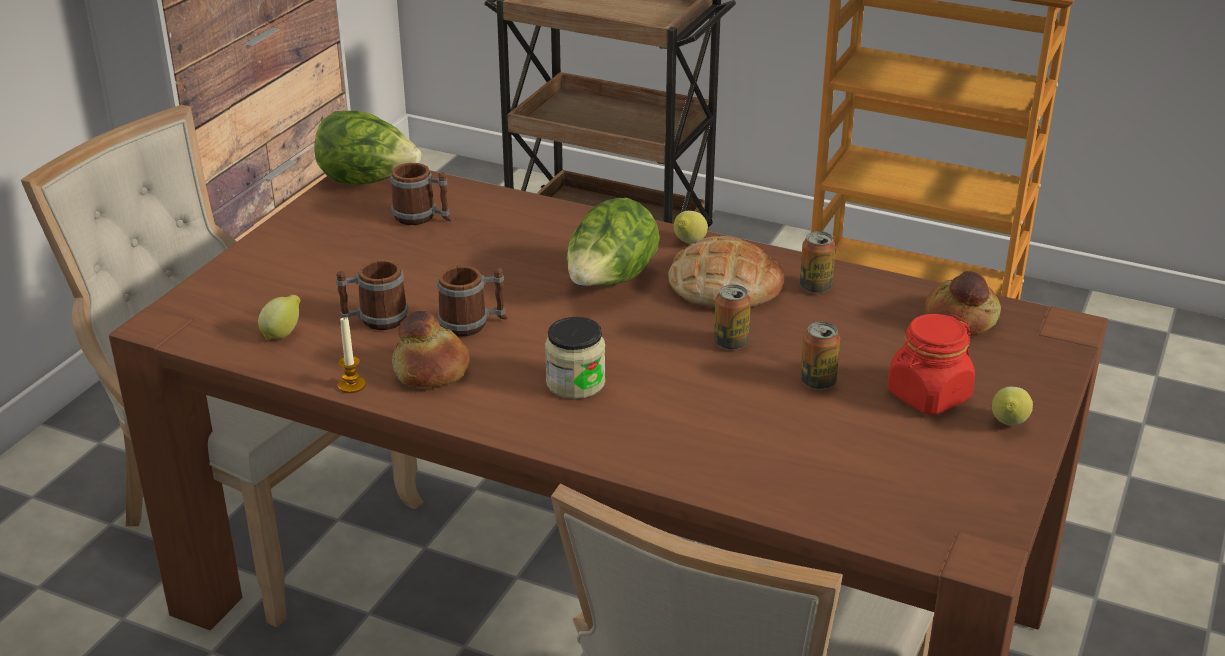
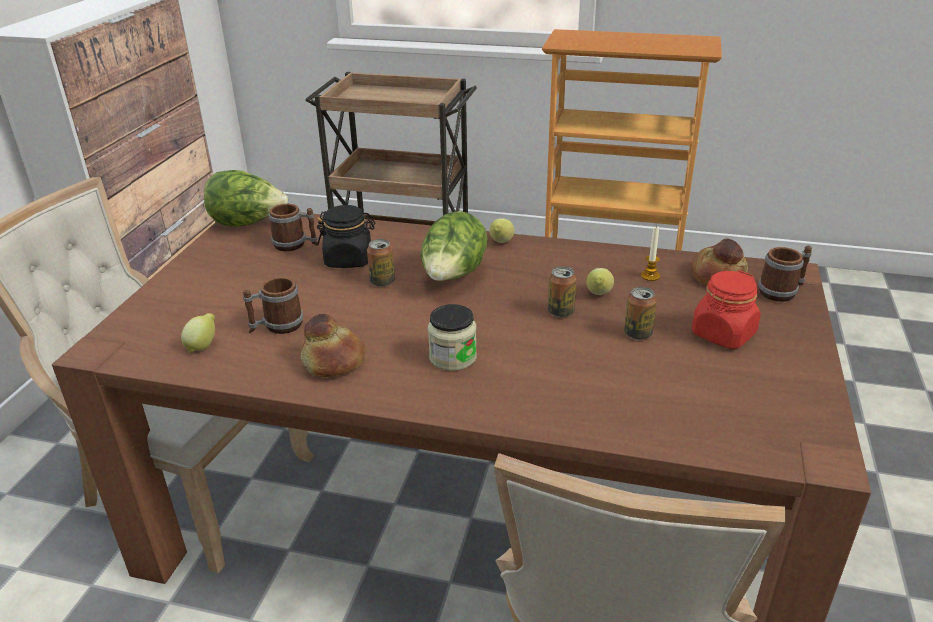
camera: 10 degrees left, 0 degrees up
candle [338,317,366,393] -> candle moved to [641,225,660,281]
mug [437,266,507,337] -> mug moved to [758,246,812,302]
bread [668,236,785,308] -> none
can [800,231,836,293] -> can moved to [367,239,395,287]
lemon [992,387,1033,425] -> lemon moved to [586,268,614,295]
none -> black jar [317,205,375,268]

